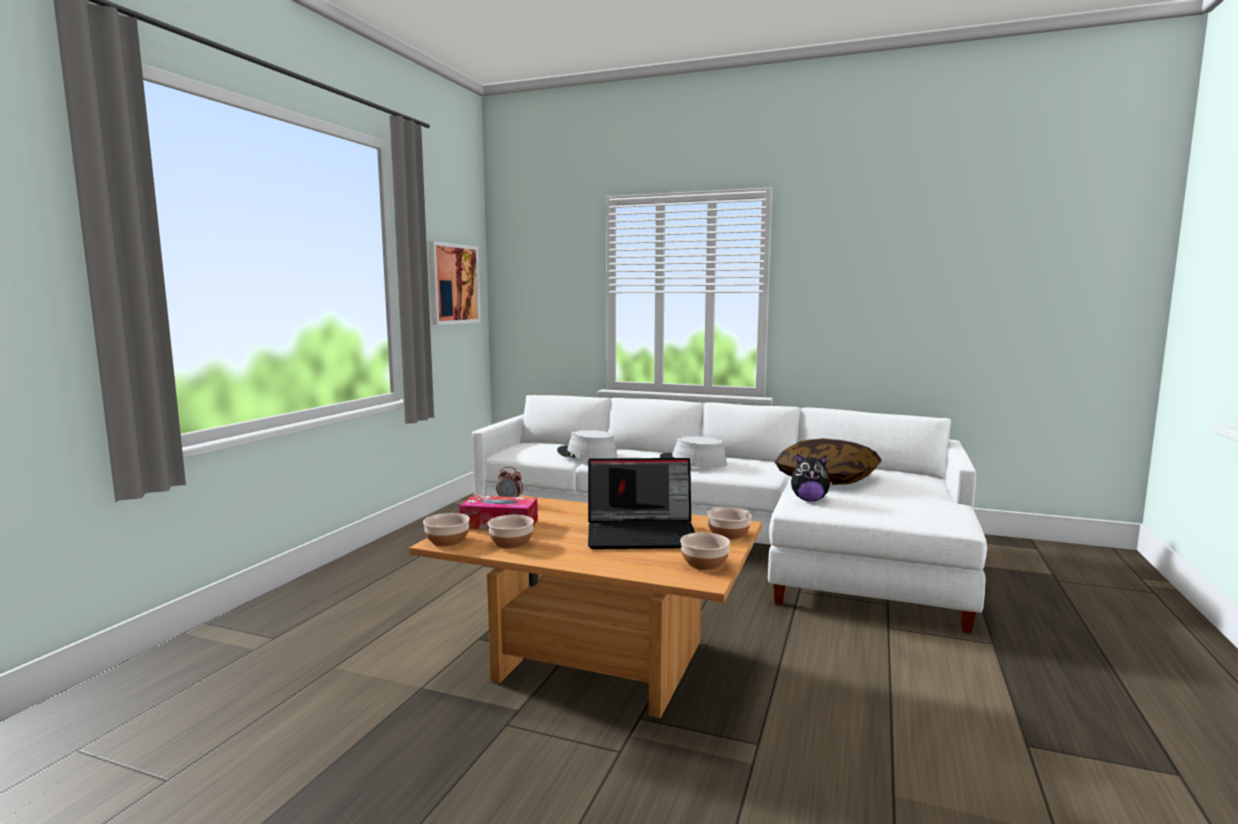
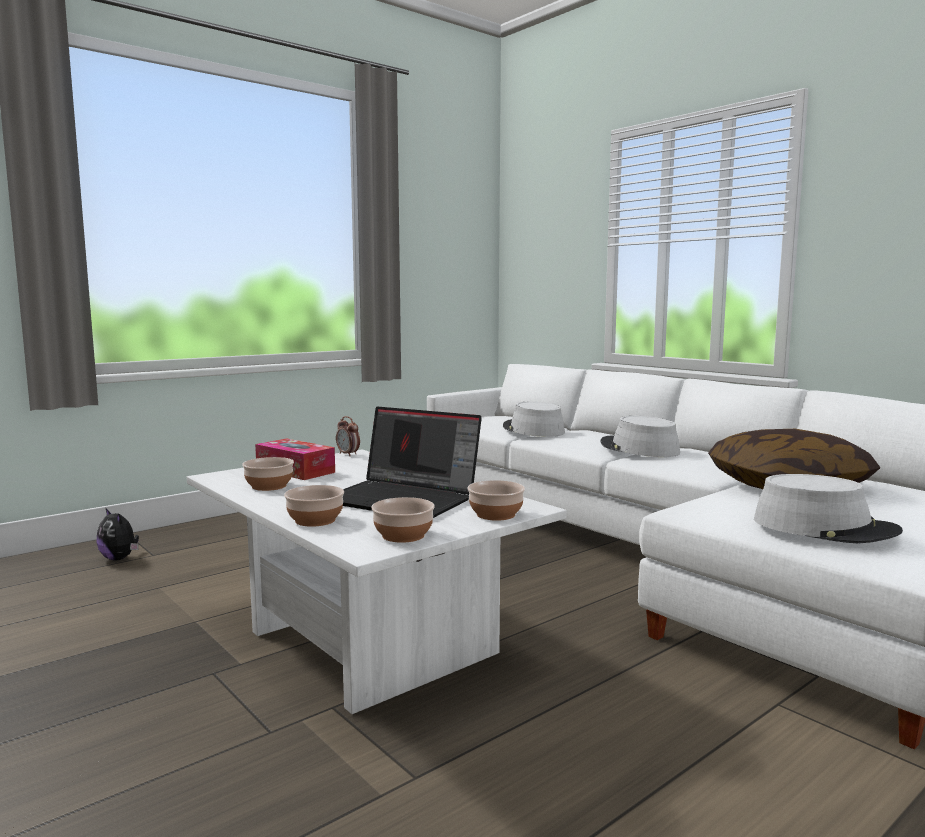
camera: 30 degrees right, 0 degrees up
brown coffee table [409,495,762,718] -> white coffee table [187,449,567,714]
bowl [423,513,470,547] -> bowl moved to [284,485,344,527]
picture [428,241,481,325] -> none
plush toy [791,454,832,501] -> plush toy moved to [96,509,139,560]
none -> grey hat [754,474,903,544]

